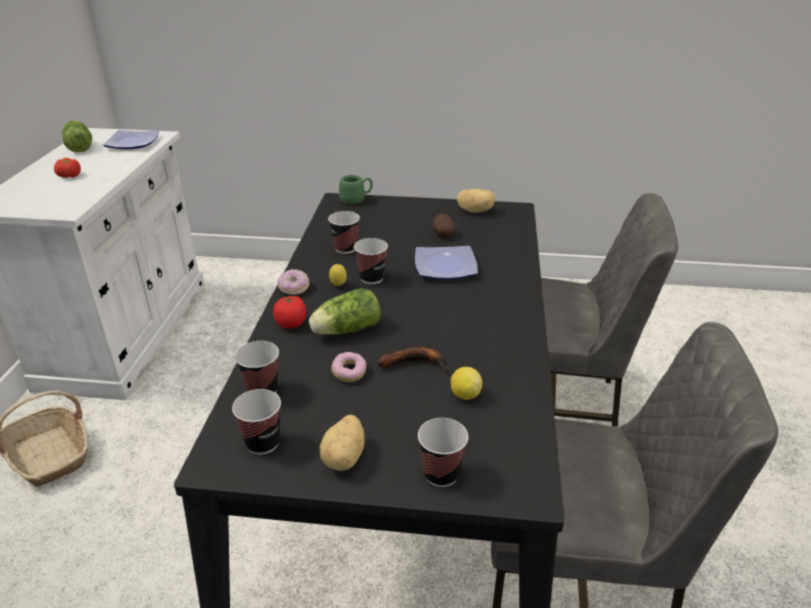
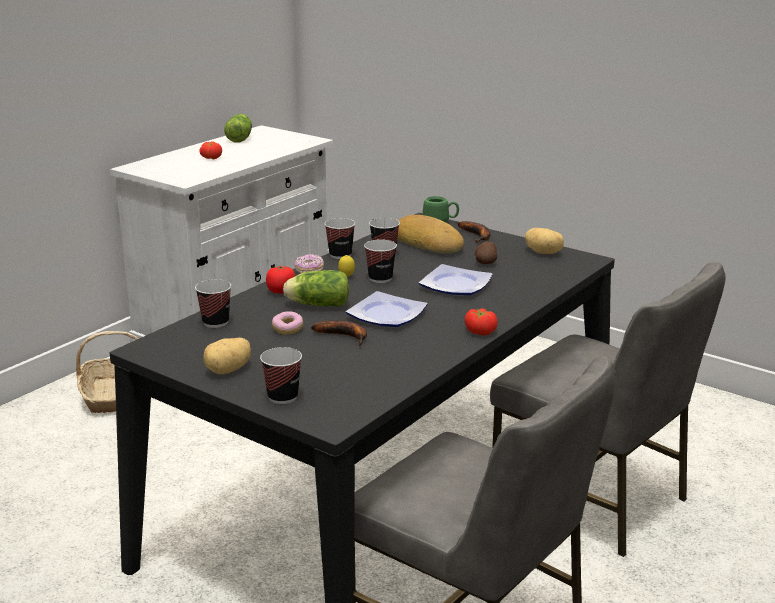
camera: 30 degrees right, 10 degrees down
plate [103,130,159,149] -> plate moved to [346,291,428,327]
cup [232,389,281,455] -> cup moved to [325,218,355,259]
lemon [451,367,483,400] -> none
none -> bread [397,215,464,253]
none -> banana [458,221,490,243]
none -> tomato [464,308,498,335]

